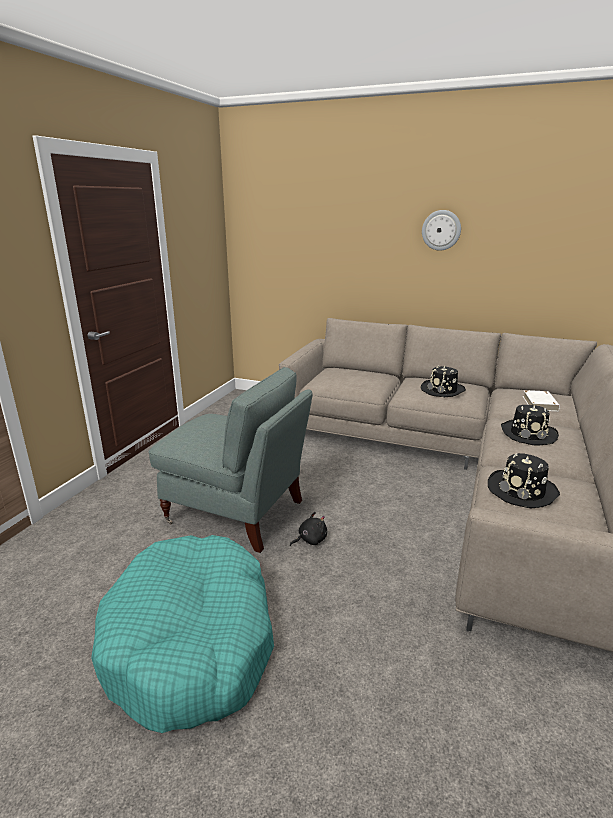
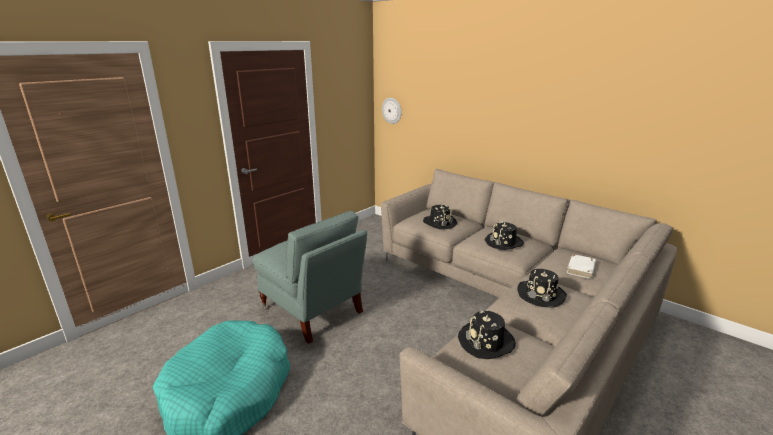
camera: 20 degrees right, 0 degrees up
black plush toy [290,512,327,546] -> none
wall clock [422,210,461,251] -> wall clock moved to [382,98,402,124]
none -> black hat [423,205,457,229]

